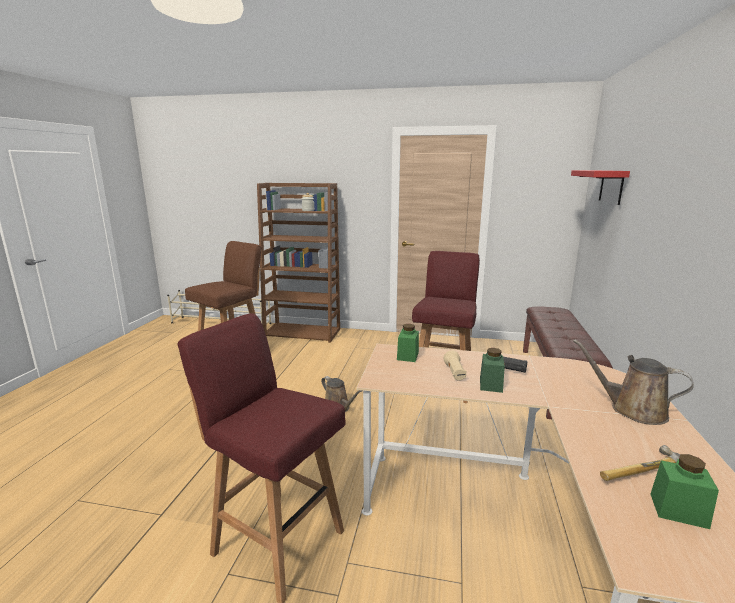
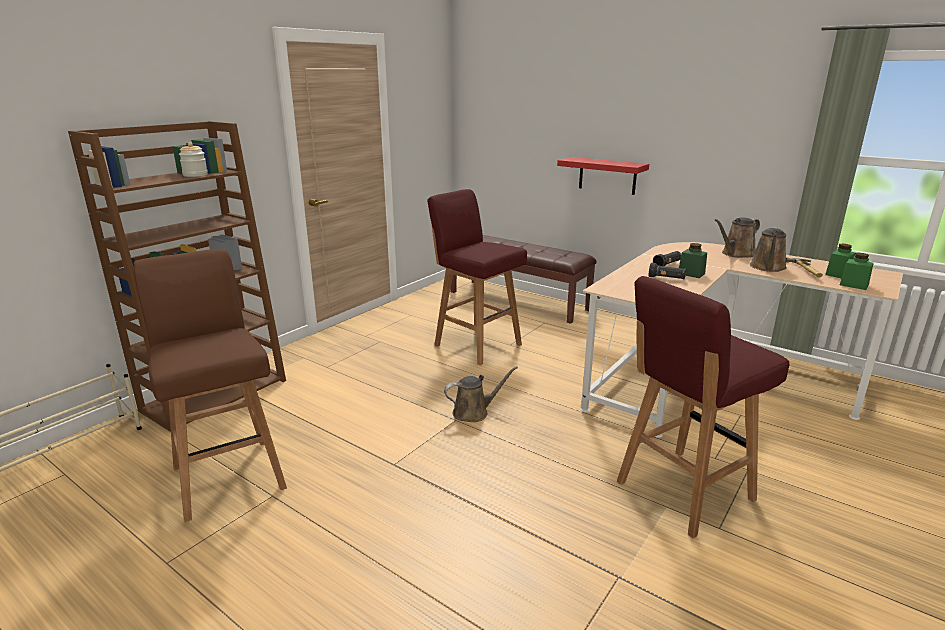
camera: 65 degrees left, 5 degrees up
green jar [397,324,419,362] -> green jar moved to [840,253,874,290]
beige flashlight [444,350,466,380] -> black flashlight [649,263,686,279]
red shelf [571,170,630,205] -> red shelf moved to [557,157,649,195]
none -> brown watering can [750,228,787,272]

